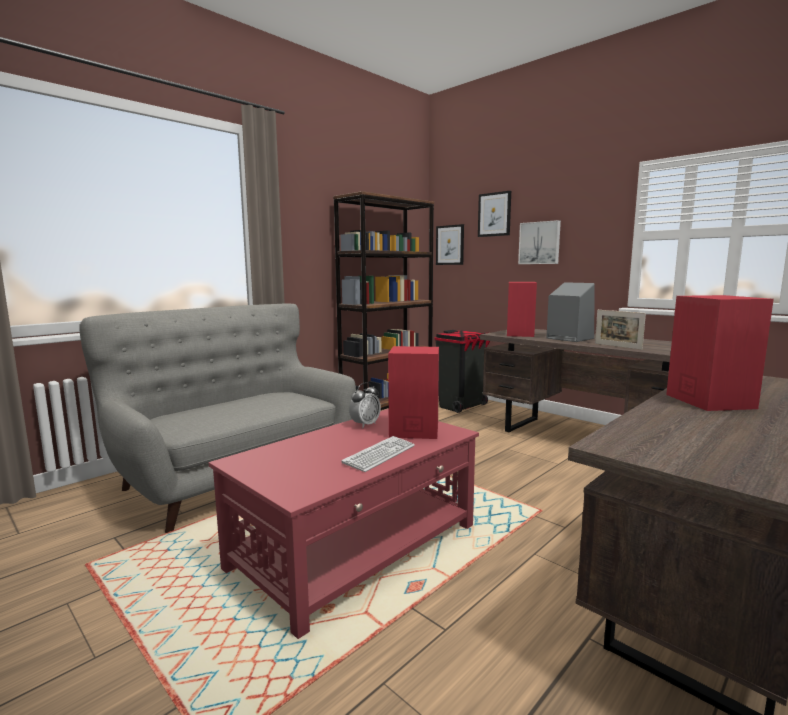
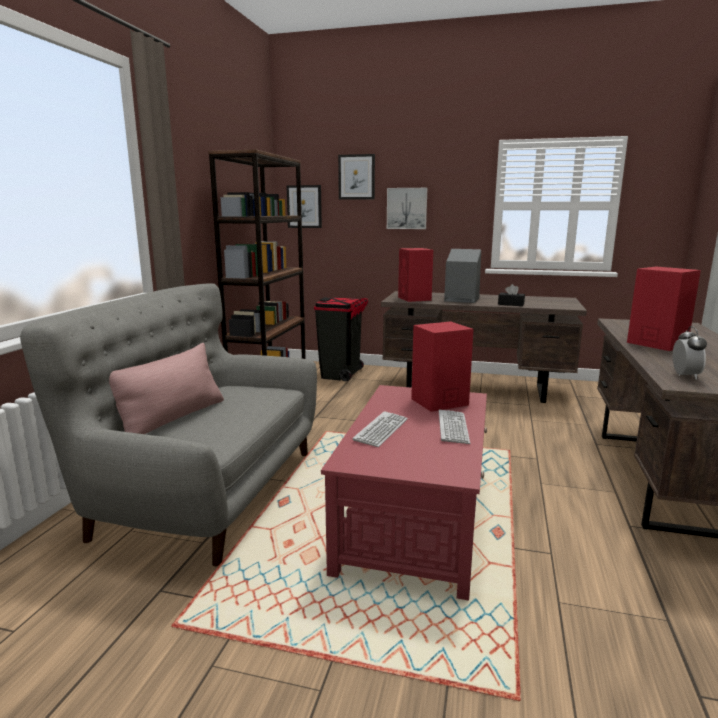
camera: 30 degrees left, 5 degrees up
alarm clock [349,382,381,428] -> alarm clock moved to [673,326,707,380]
picture frame [595,310,646,350] -> black tissue box [498,284,525,306]
none -> pink pillow [109,343,224,434]
none -> keyboard [353,411,408,447]

